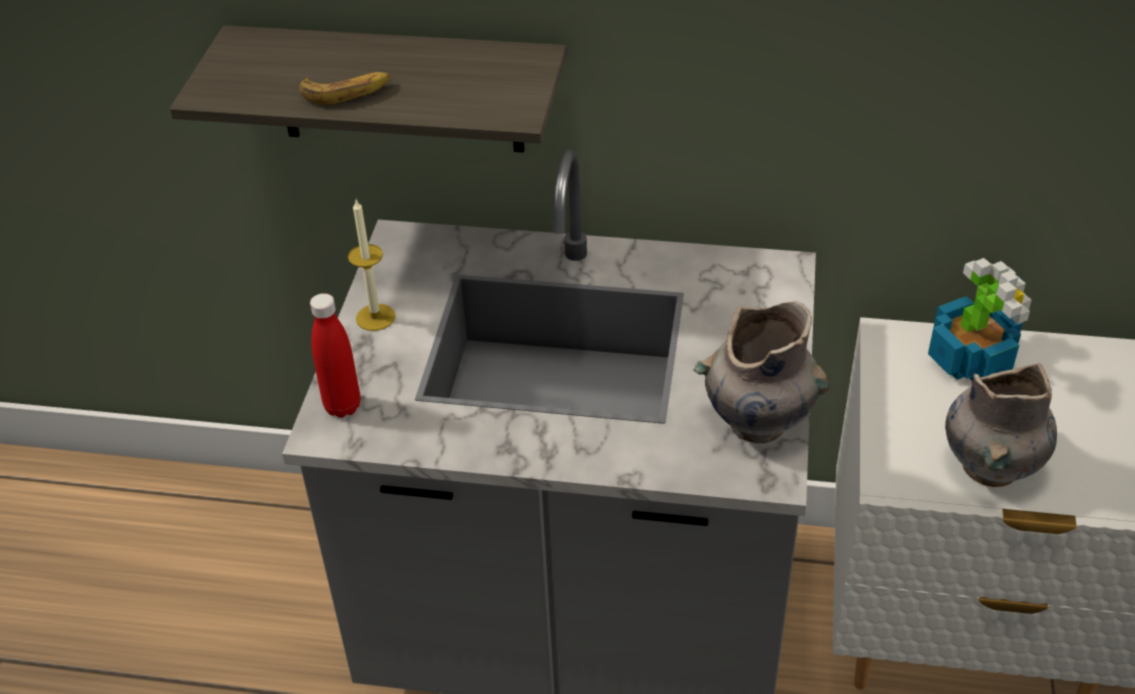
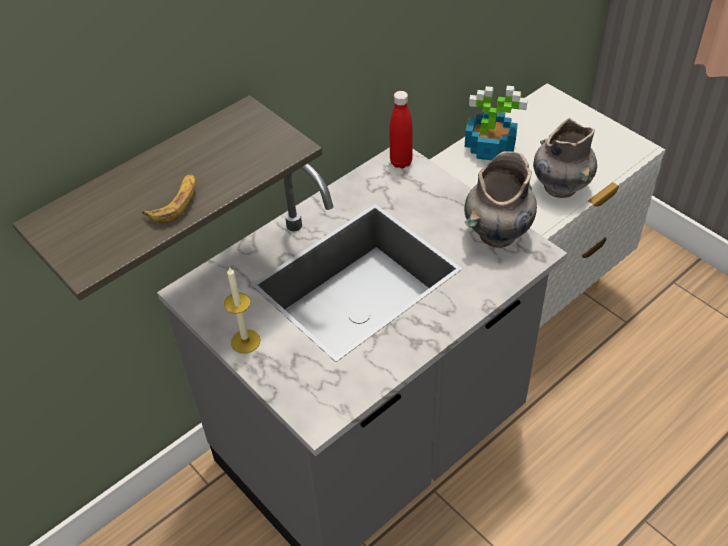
camera: 50 degrees left, 5 degrees up
red bottle [310,293,360,418] -> red bottle moved to [390,91,413,169]

